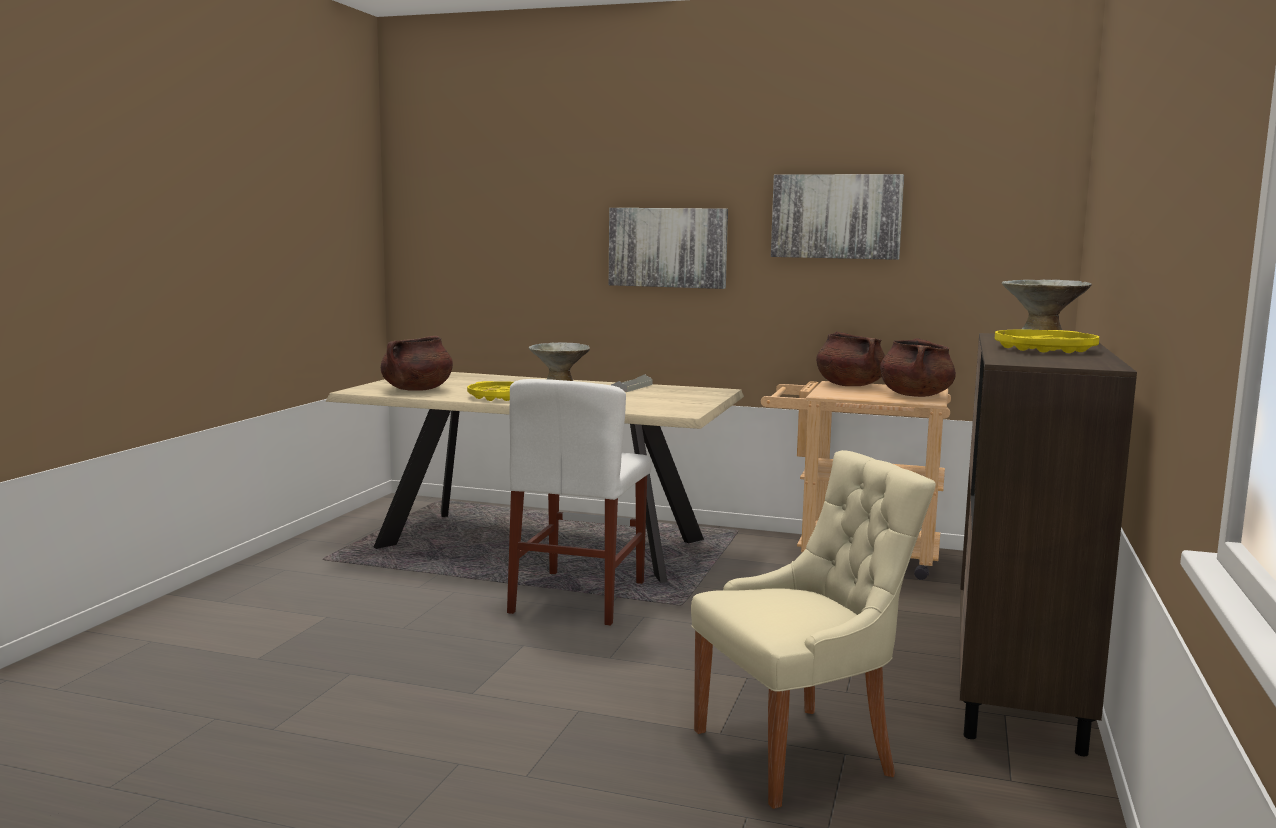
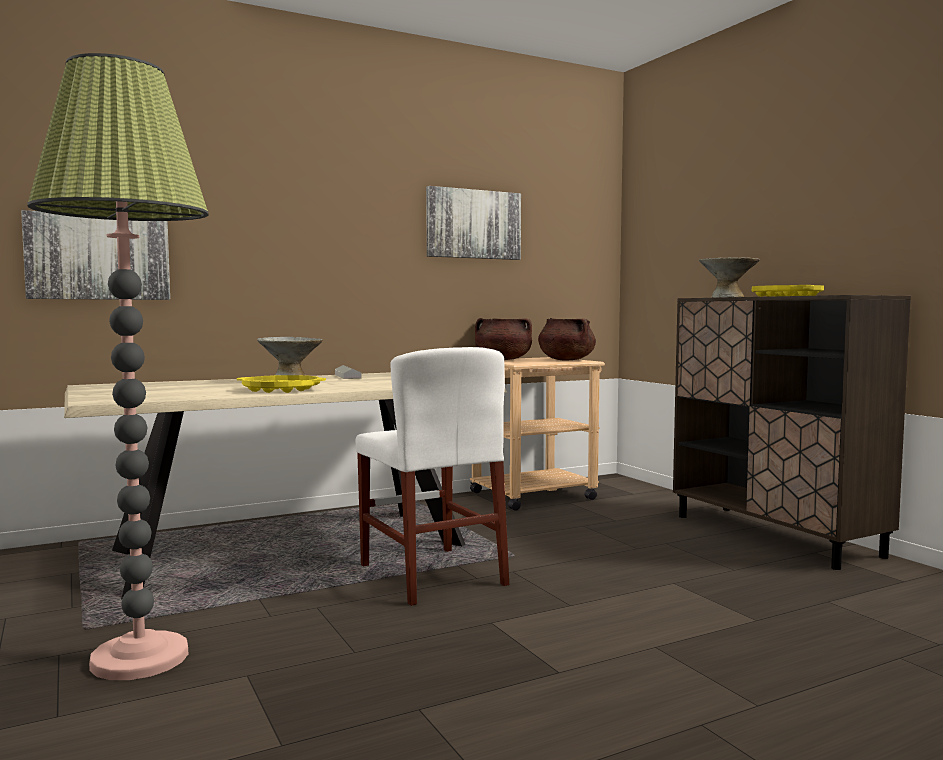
camera: 45 degrees left, 5 degrees down
brown cooking pot [381,336,453,391] -> none
picture [609,208,728,289] -> picture moved to [21,210,170,300]
beige chair [691,450,936,809] -> none
none -> floor lamp [27,53,209,680]

